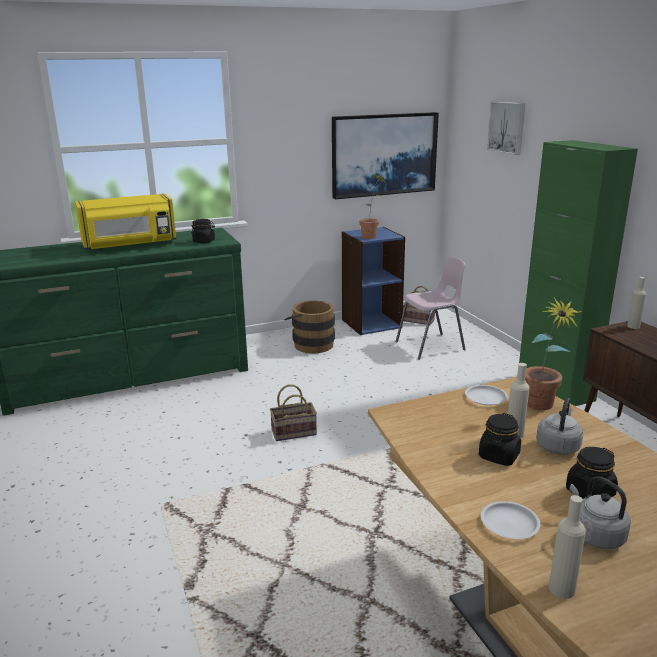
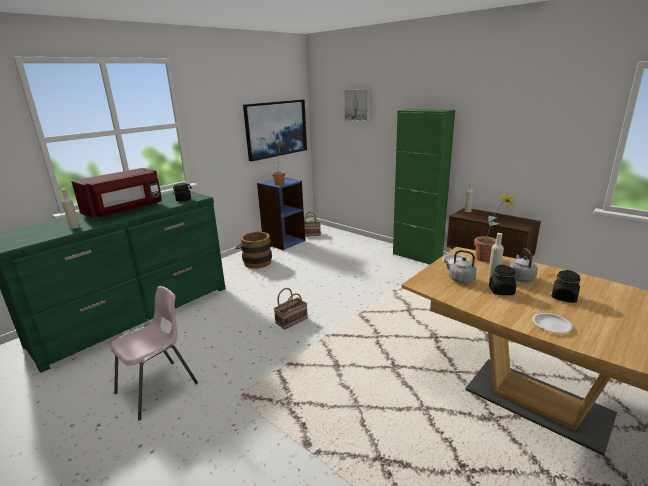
camera: 25 degrees left, 0 degrees up
yellow microwave [75,194,176,251] -> red microwave [71,168,162,219]
pink chair [395,257,466,360] -> pink chair moved to [111,286,198,421]
beige bottle [549,495,586,599] -> beige bottle moved to [61,189,80,229]
grey kettle [569,476,631,549] -> grey kettle moved to [444,250,477,283]

